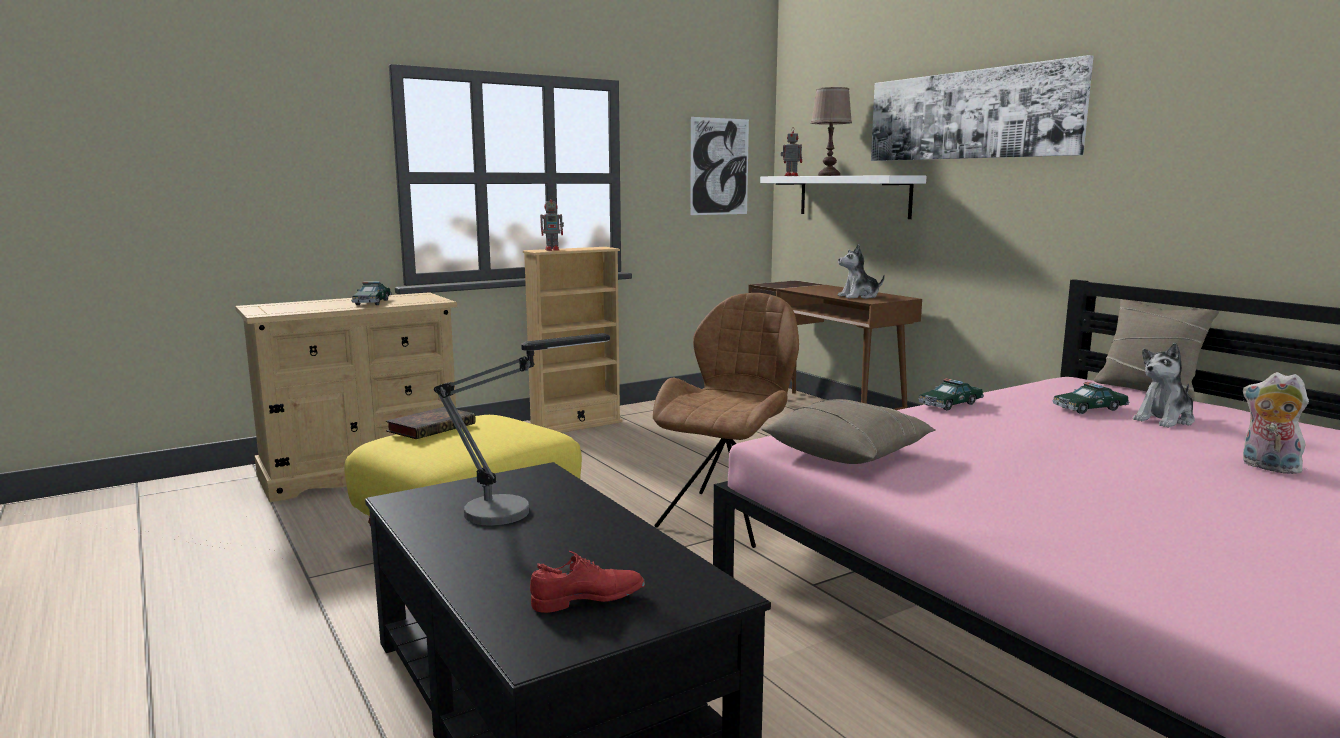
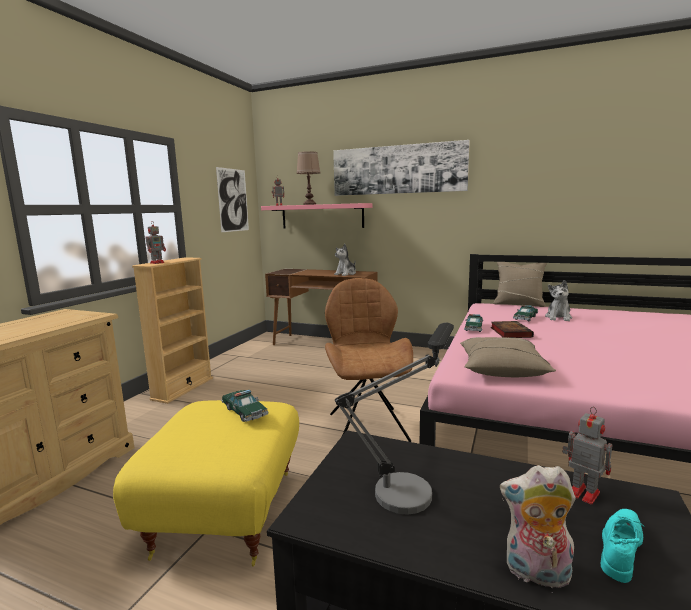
camera: 35 degrees left, 0 degrees up
toy car [351,281,392,305] -> toy car moved to [221,390,269,422]
book [386,407,476,439] -> book moved to [491,321,534,338]
red shoe [530,551,645,613] -> turquoise shoe [601,509,646,583]
white shelf [760,175,927,219] -> pink shelf [261,203,372,229]
plush toy [1243,372,1309,474] -> plush toy moved to [500,465,576,588]
none -> toy robot [562,407,612,505]

